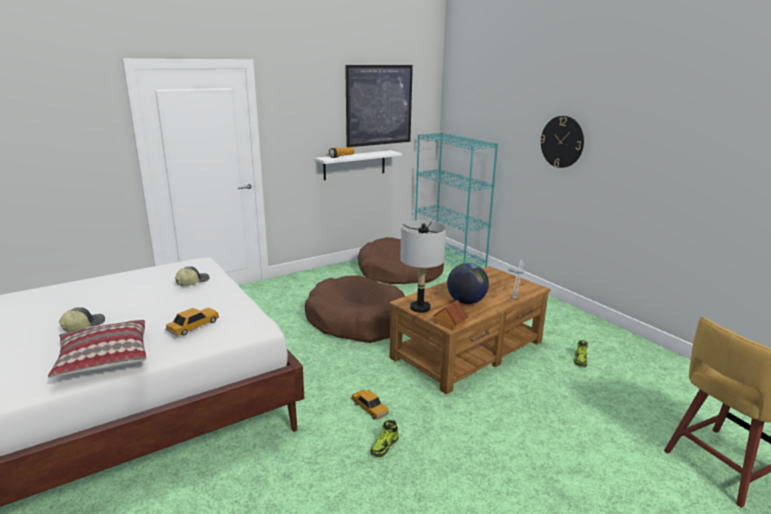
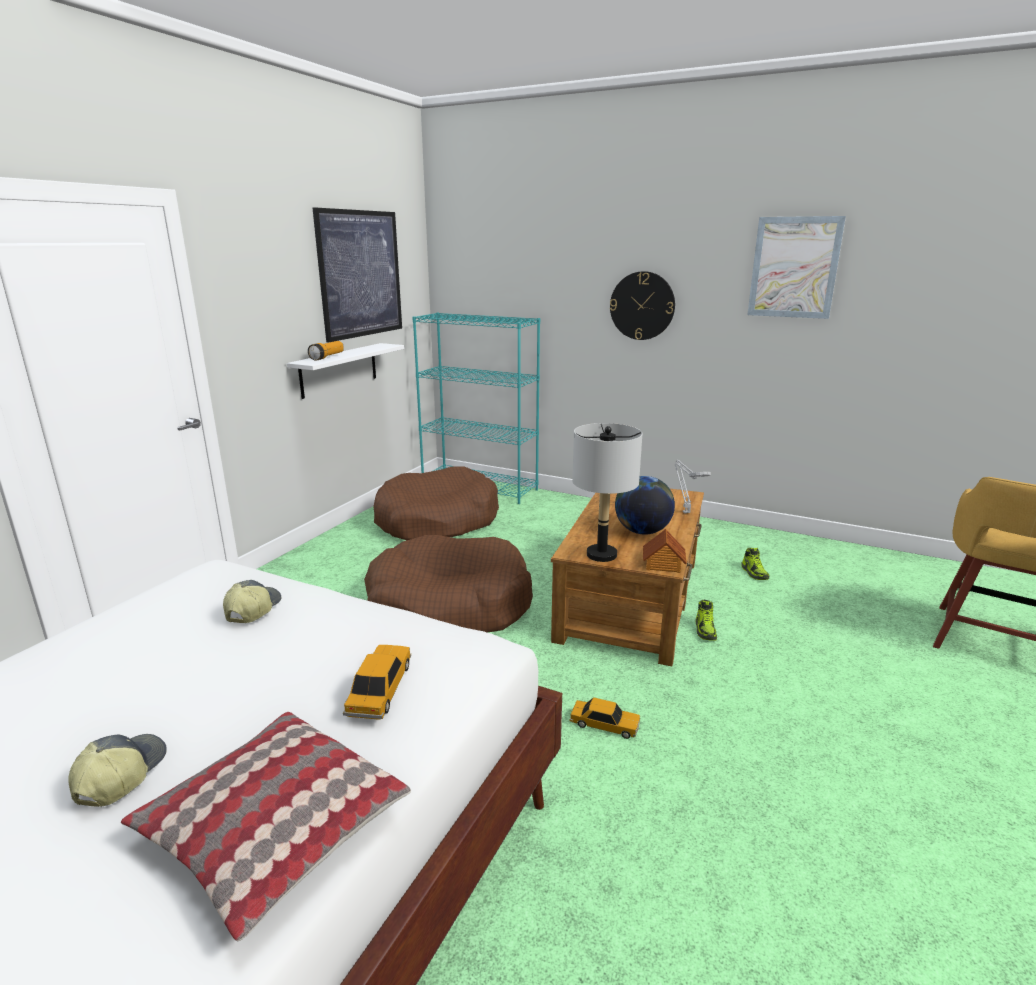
camera: 30 degrees left, 0 degrees up
shoe [370,420,399,458] -> shoe moved to [696,600,717,641]
none -> picture [747,216,846,319]

